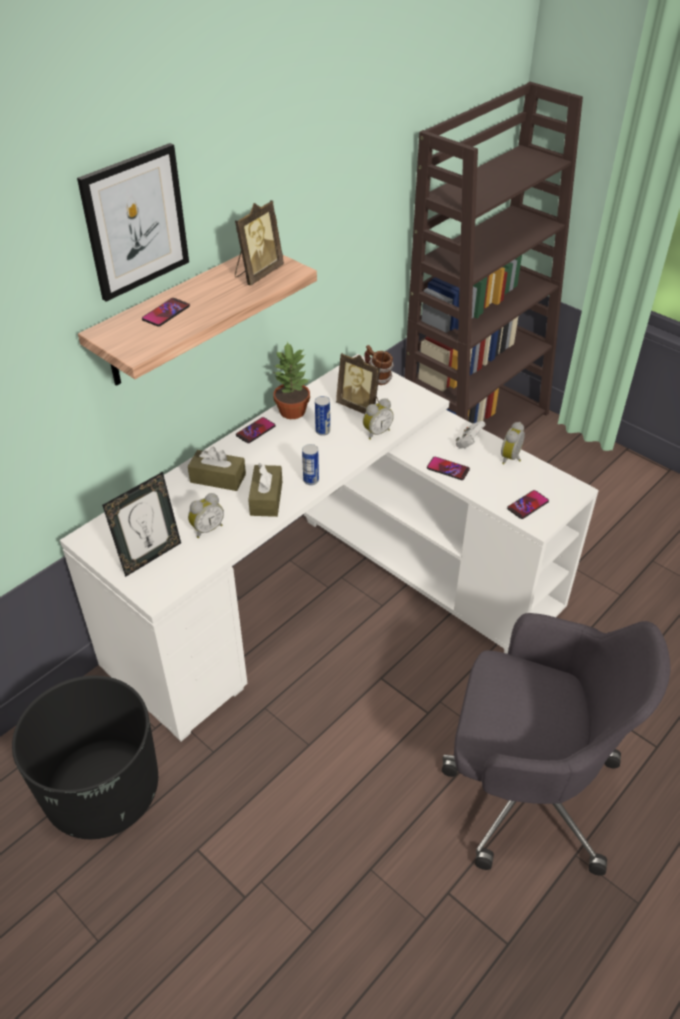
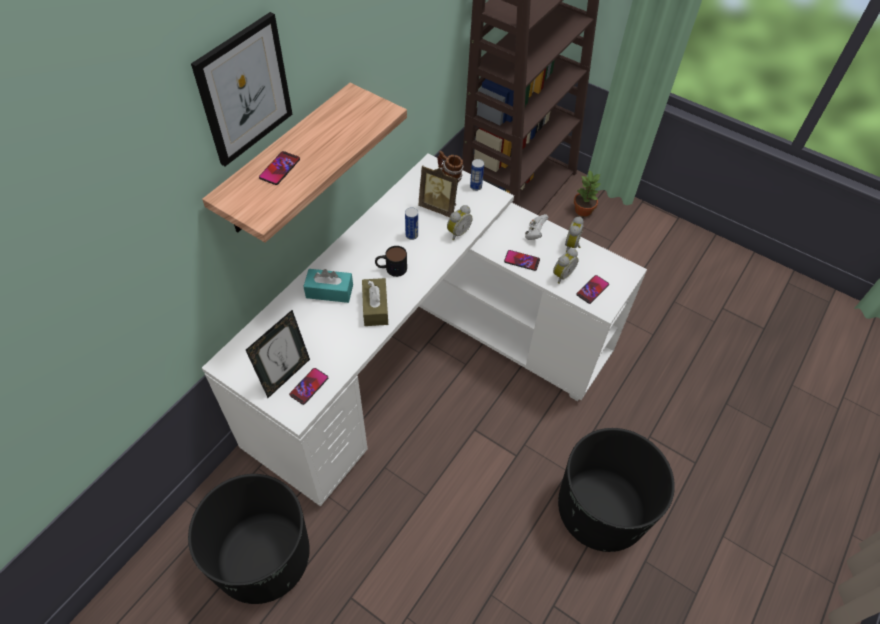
camera: 10 degrees left, 10 degrees up
brown tissue box [188,447,246,491] -> turquoise tissue box [303,269,353,303]
alarm clock [188,493,224,538] -> alarm clock moved to [553,248,579,284]
picture frame [235,200,284,286] -> none
phone [236,417,275,443] -> phone moved to [289,368,328,405]
potted plant [273,341,310,419] -> potted plant moved to [574,169,601,217]
can [302,444,319,485] -> can moved to [470,159,484,191]
grey office chair [442,613,670,875] -> black planter [558,428,675,552]
none -> mug [375,246,407,277]

